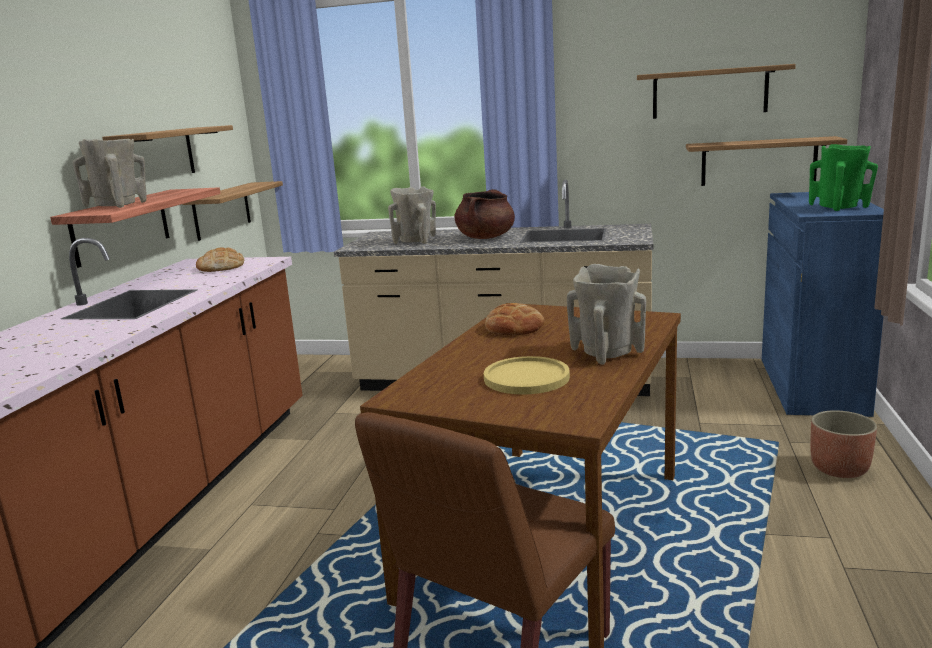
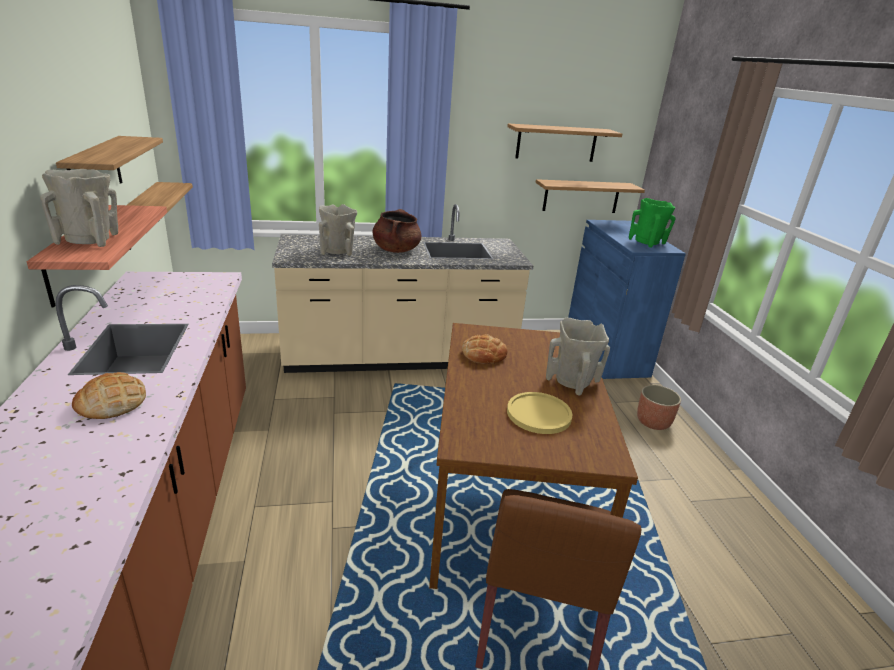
camera: 25 degrees left, 10 degrees up
bread [196,247,244,272] -> bread moved to [72,372,146,419]

